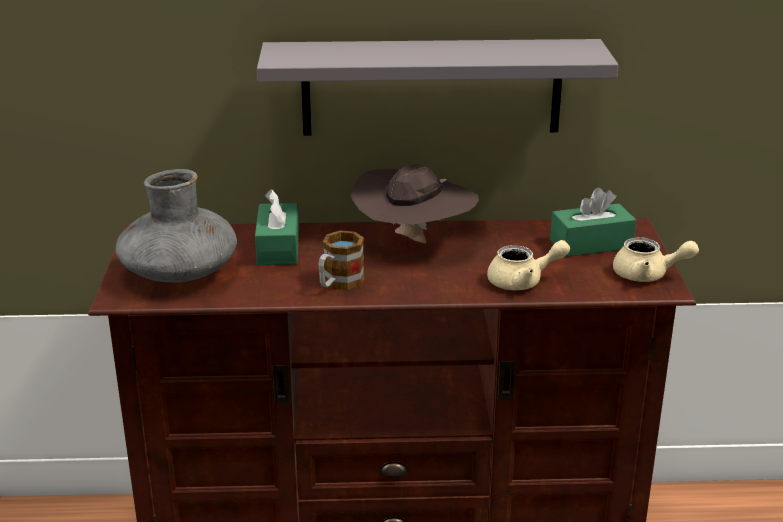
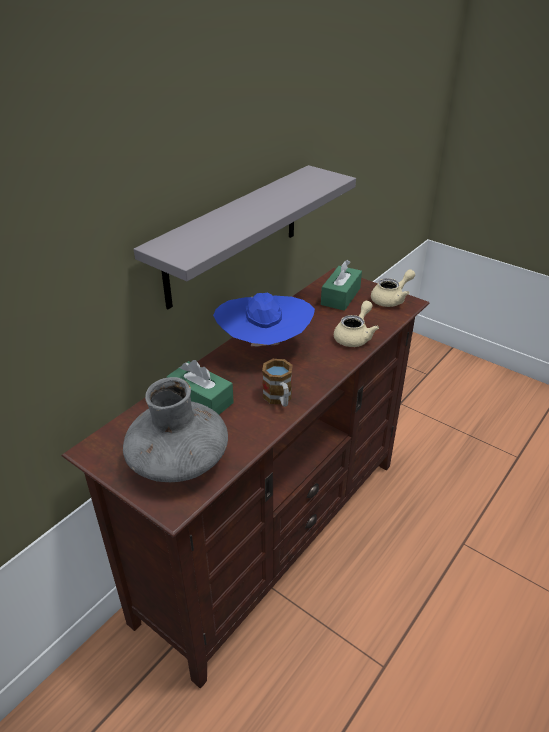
camera: 50 degrees left, 10 degrees up
brown hat [350,164,479,244] -> blue hat [213,293,315,346]

